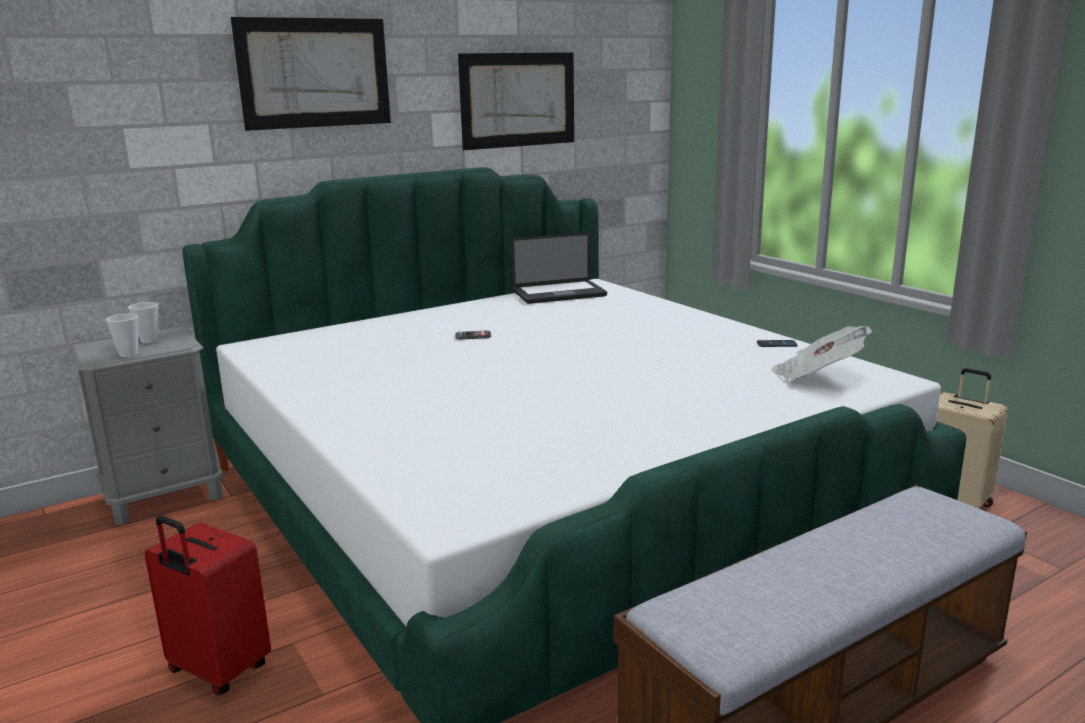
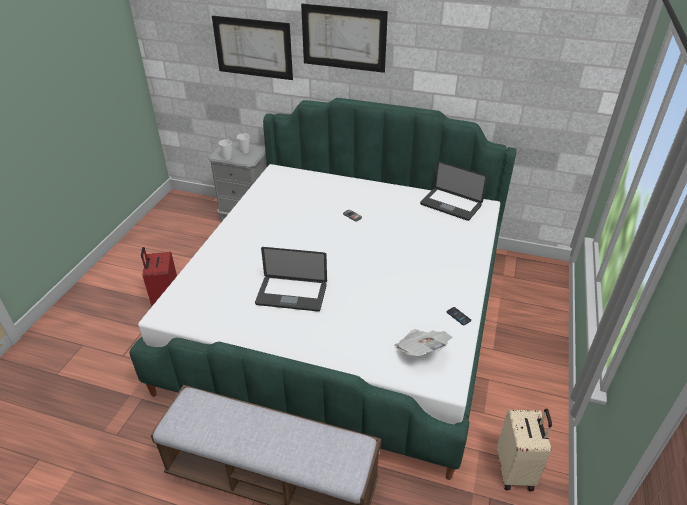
camera: 50 degrees right, 20 degrees up
picture [458,52,574,150] -> picture moved to [212,15,293,80]
none -> laptop [255,247,327,311]

